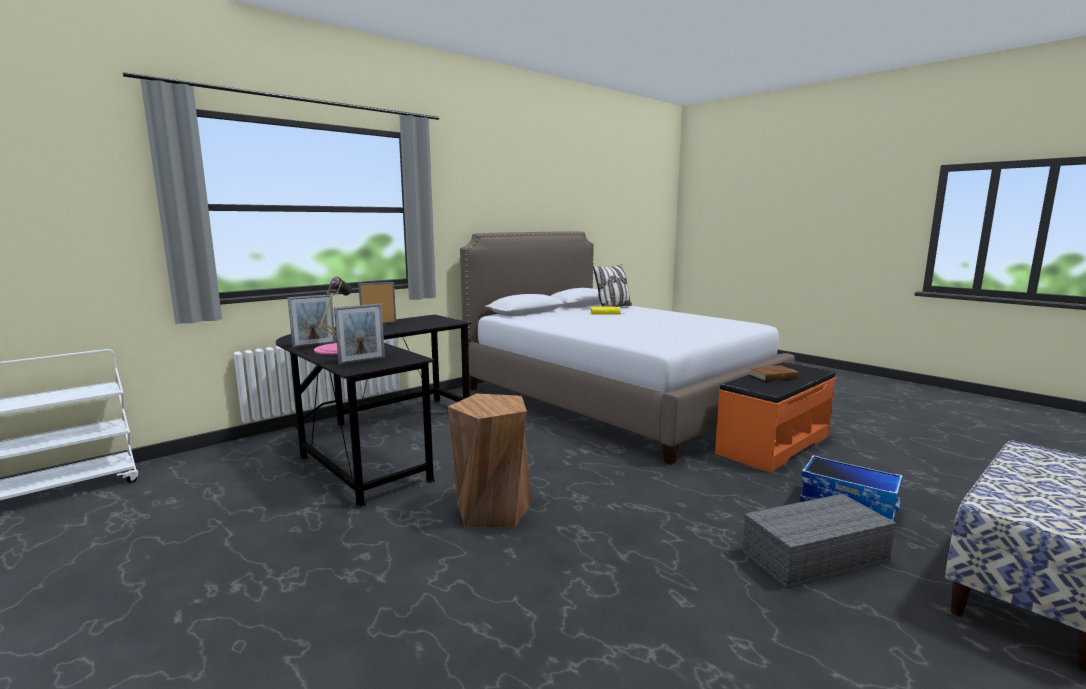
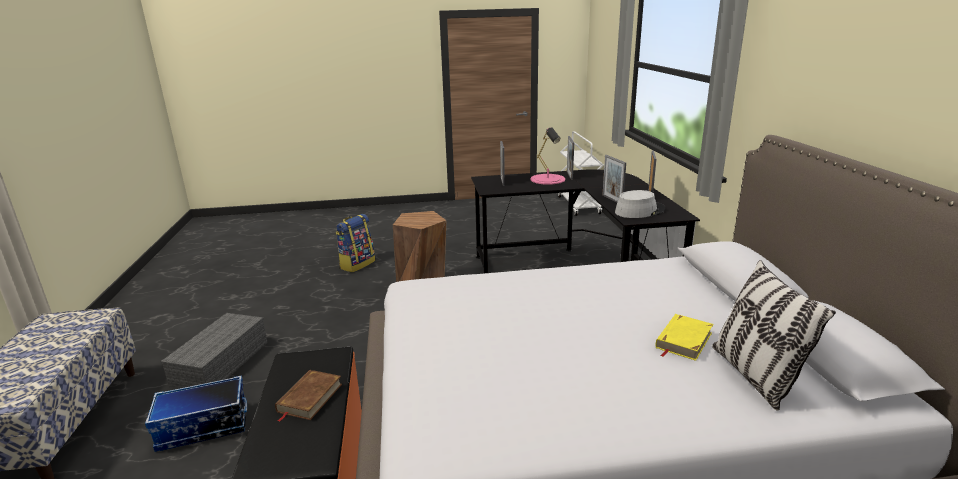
camera: 125 degrees right, 10 degrees up
none -> backpack [336,214,375,272]
none -> picture frame [603,155,626,203]
none -> grey hat [615,190,666,218]

